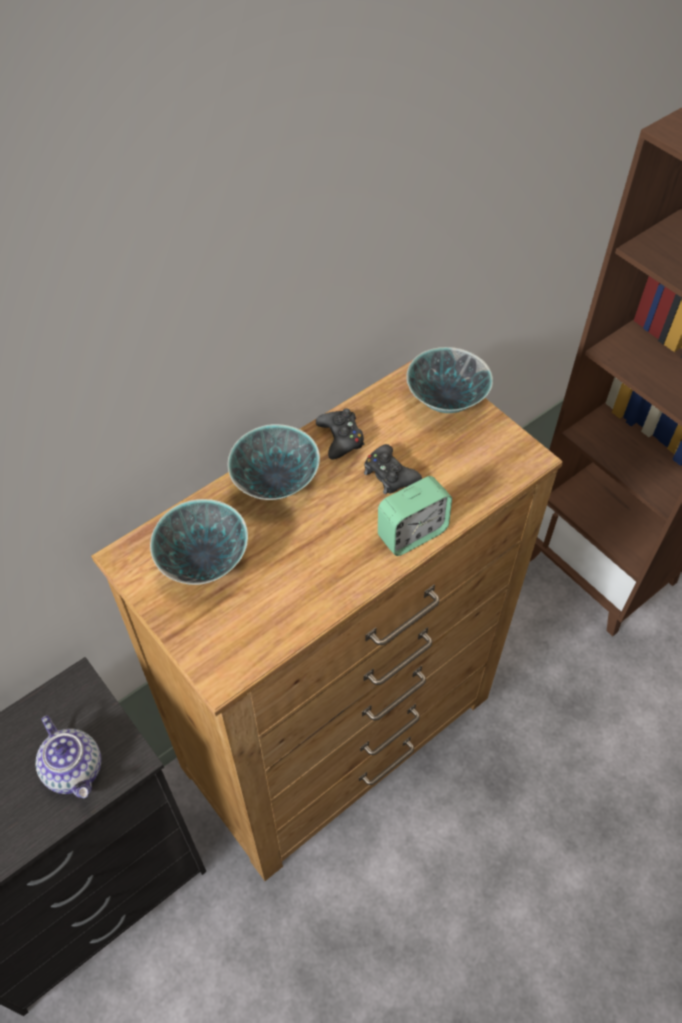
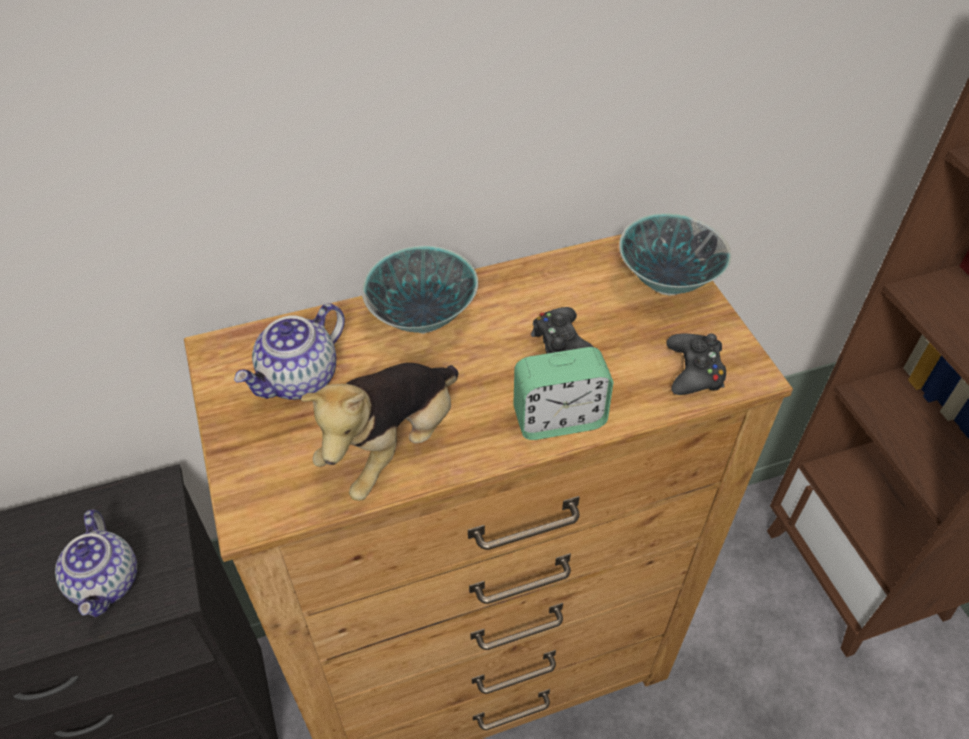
camera: 20 degrees right, 5 degrees down
bowl [150,499,248,585] -> teapot [234,303,345,400]
black game controller [316,408,365,460] -> black game controller moved to [666,333,726,395]
none -> plush toy [301,363,458,501]

